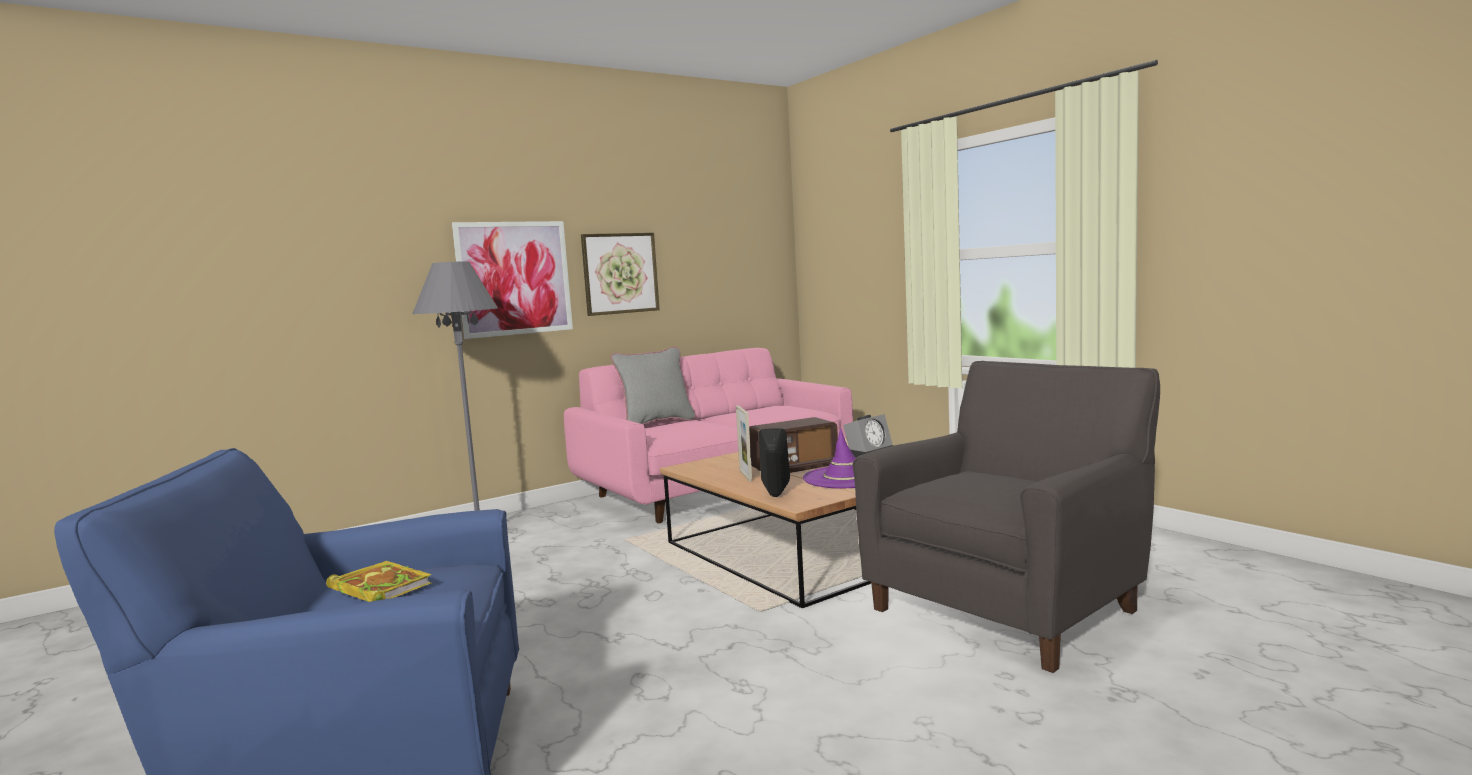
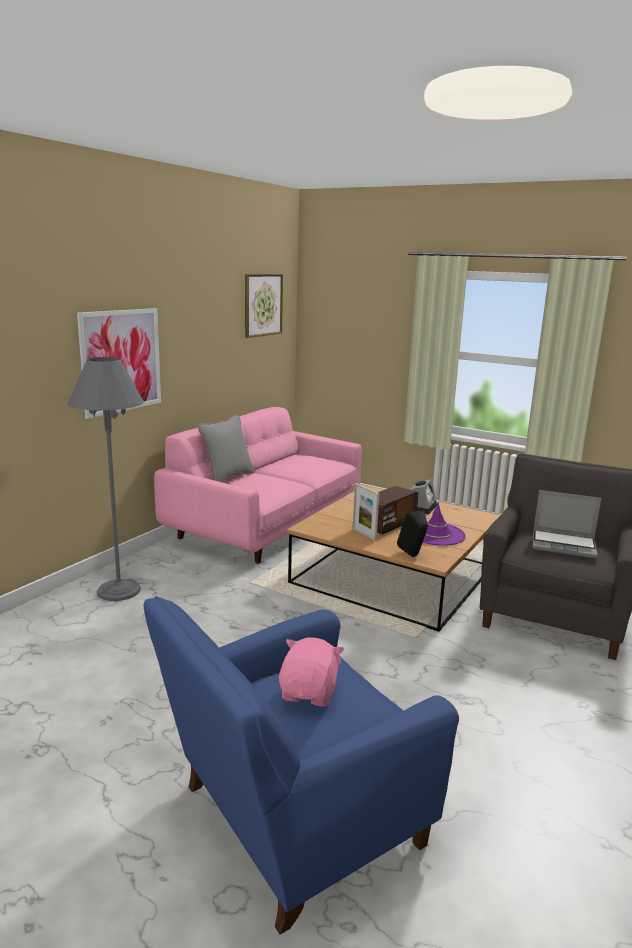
camera: 25 degrees left, 10 degrees up
book [326,561,432,602] -> pink plush toy [279,637,345,707]
picture [581,233,660,316] -> picture moved to [245,274,283,338]
none -> laptop [533,490,601,558]

